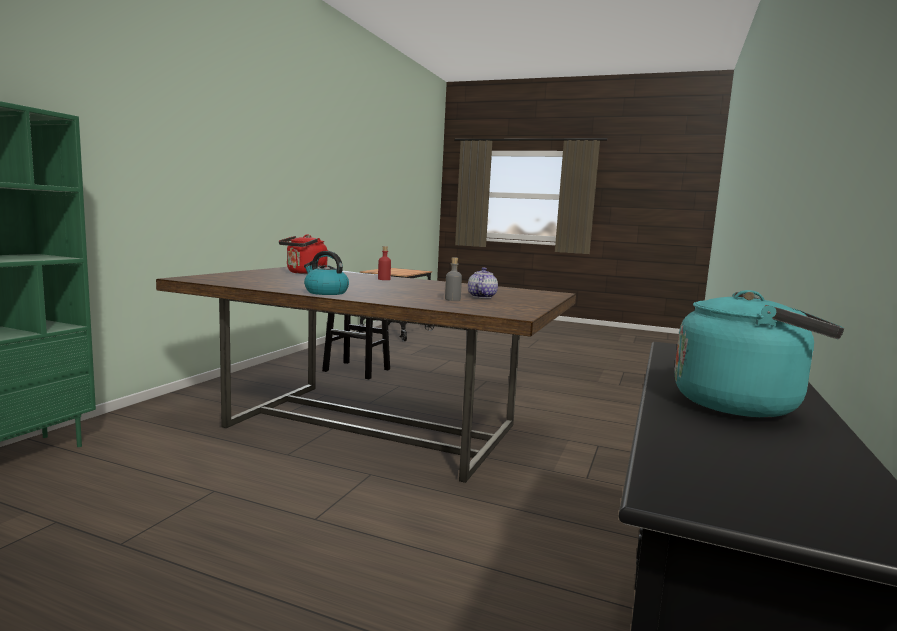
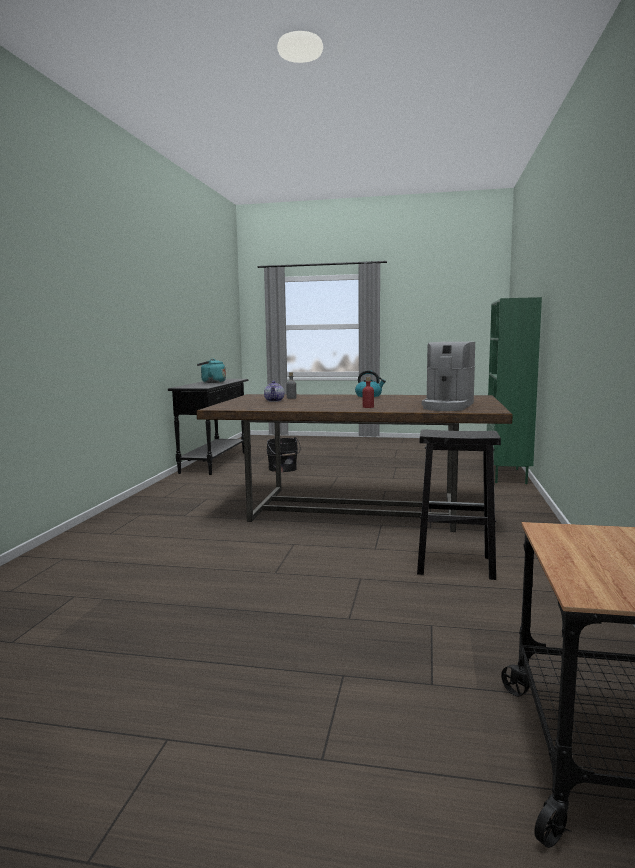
camera: 170 degrees right, 0 degrees up
red kettle [279,234,328,274] -> coffee machine [422,342,475,411]
none -> black bucket [267,437,300,472]

